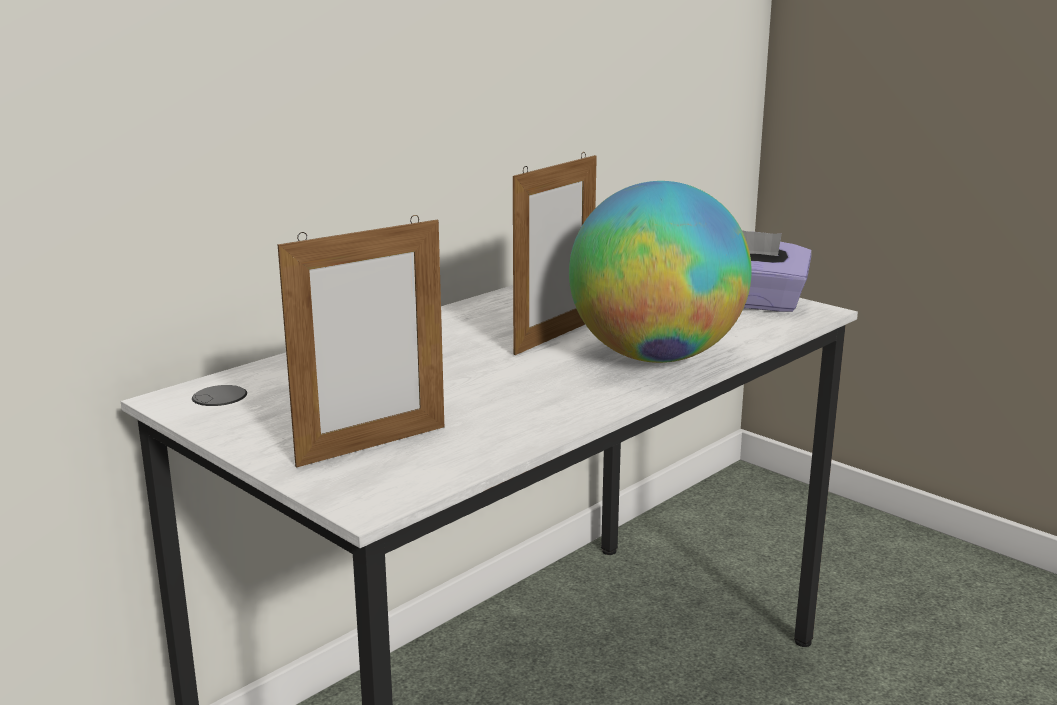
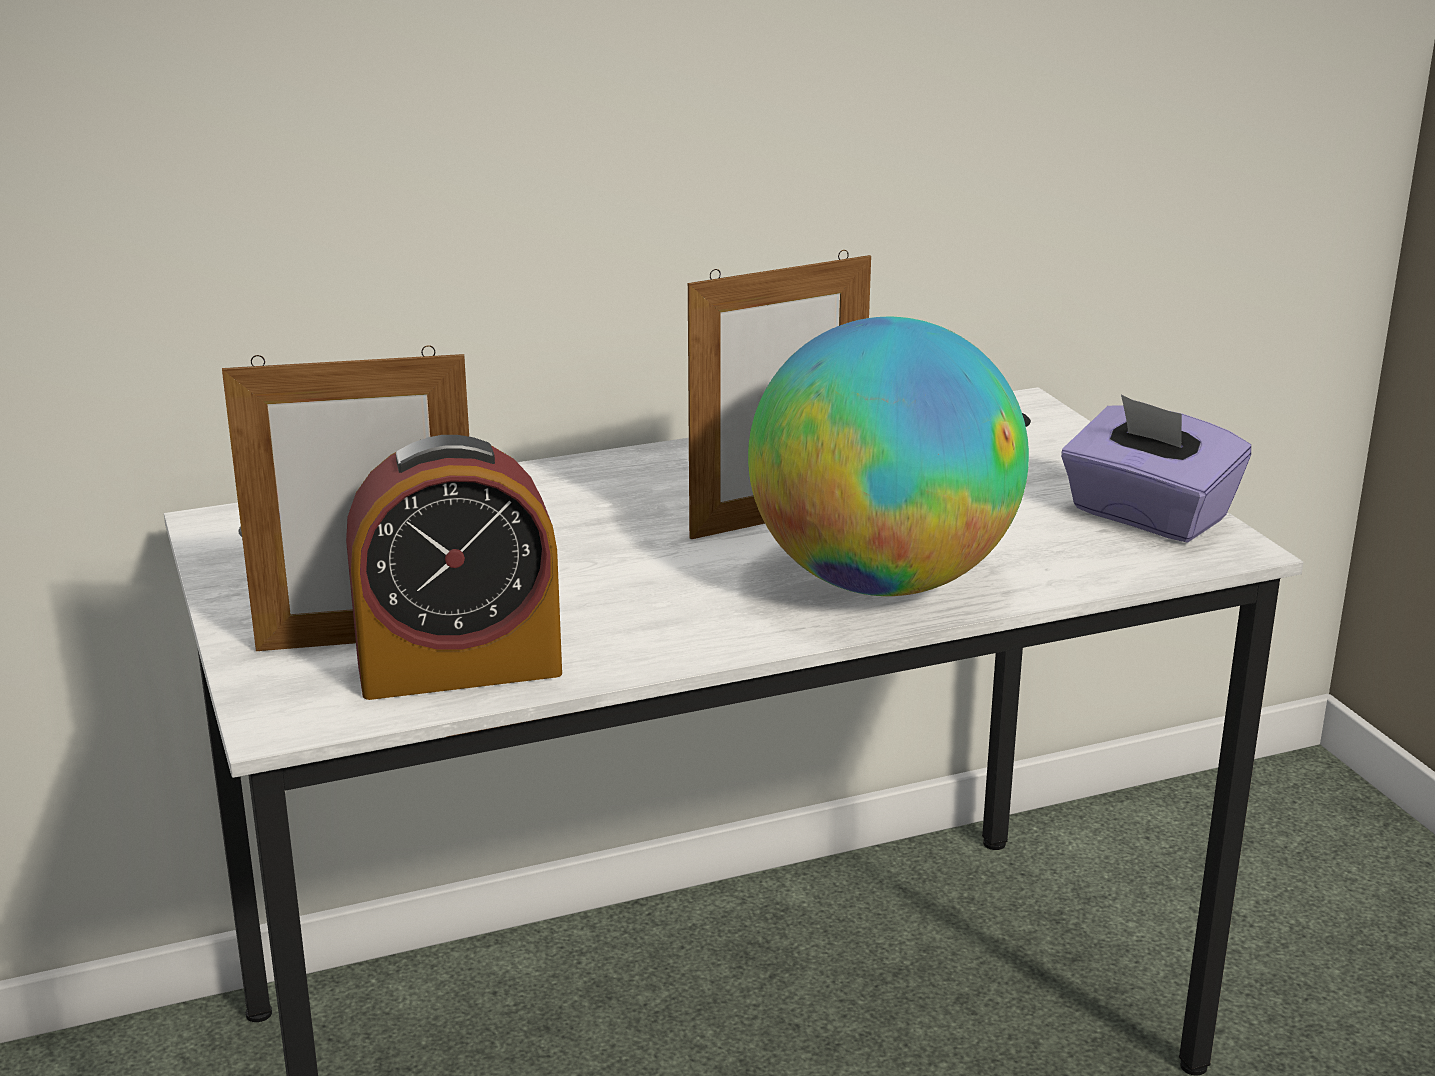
camera: 25 degrees right, 5 degrees up
none -> alarm clock [346,435,562,700]

